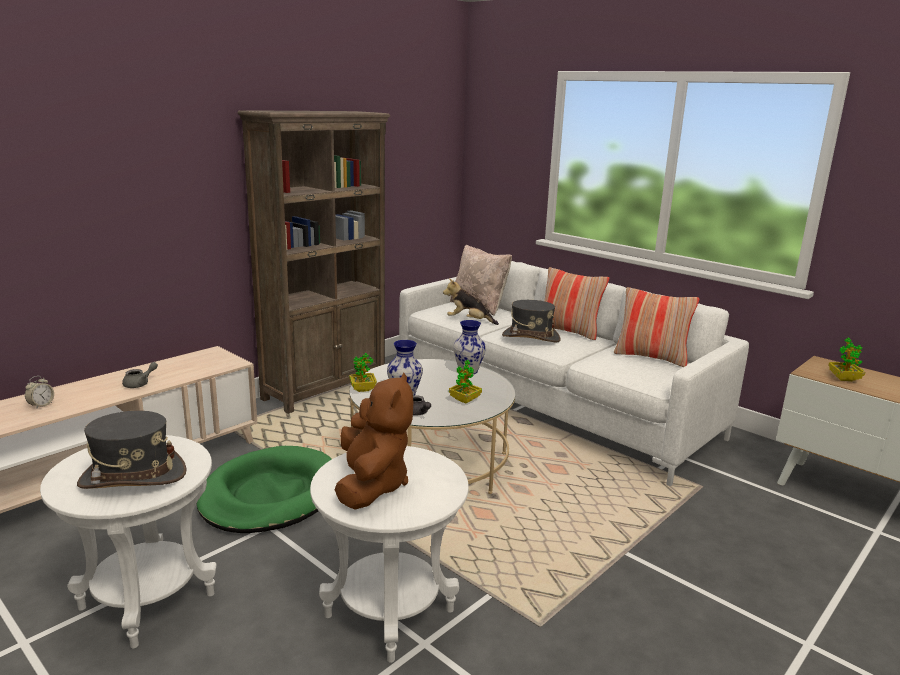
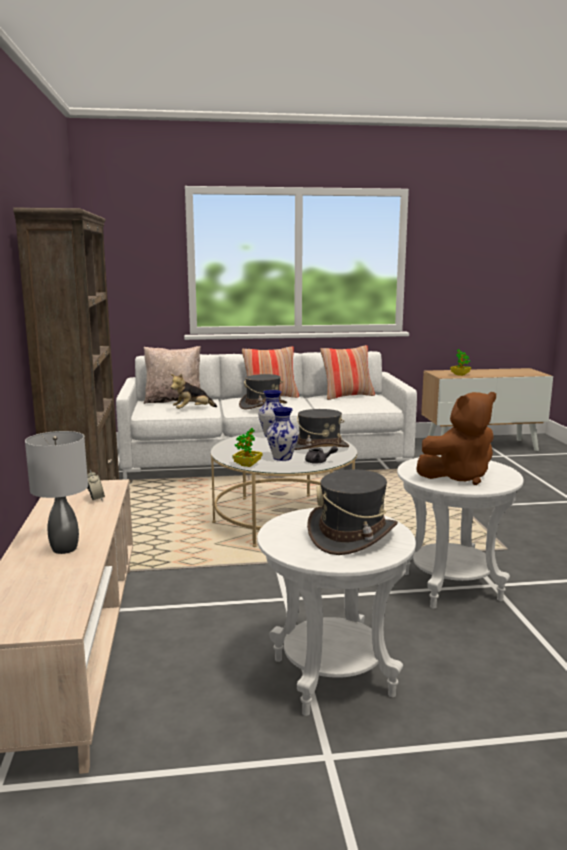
camera: 50 degrees left, 5 degrees down
alarm clock [25,376,54,409] -> alarm clock moved to [87,470,105,500]
grey teapot [122,362,158,388] -> none
green dog bed [197,446,332,533] -> none
brown plush toy [334,372,413,510] -> brown plush toy turned 120 degrees clockwise [416,392,496,485]
potted plant [449,360,482,403] -> grey hat [294,409,349,450]
none -> grey table lamp [25,431,88,554]

